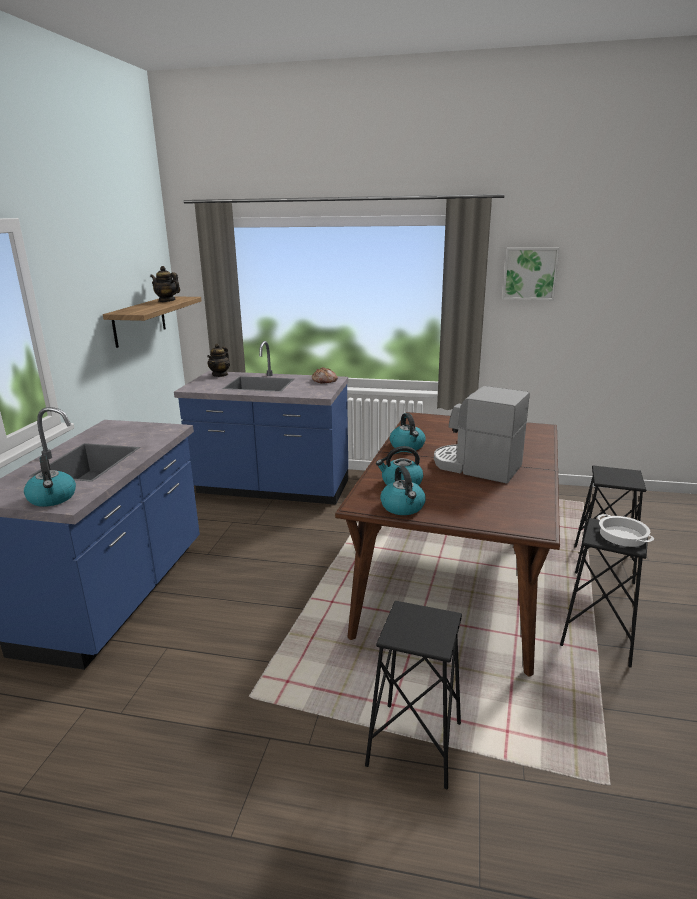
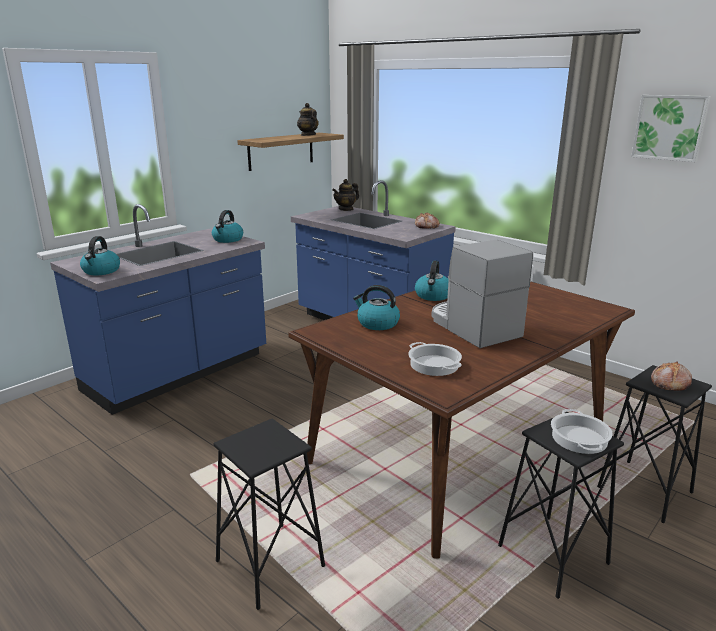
camera: 30 degrees right, 0 degrees up
kettle [380,466,426,515] -> kettle moved to [212,210,243,243]
none -> cooking pot [408,342,462,376]
none -> bread [651,362,692,391]

